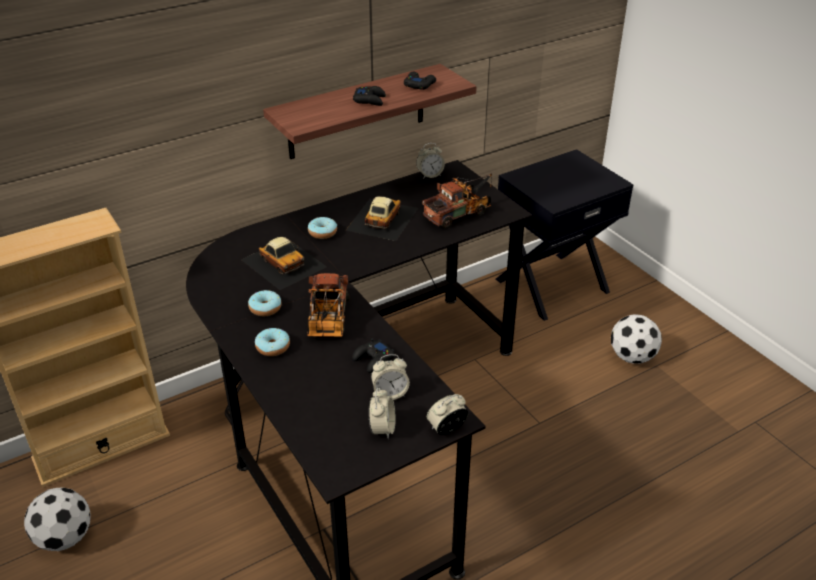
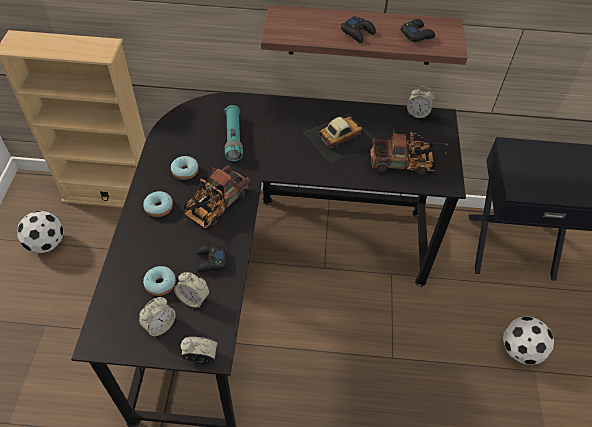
camera: 35 degrees right, 15 degrees up
toy car [241,237,327,290] -> turquoise flashlight [225,105,243,161]
donut [308,217,337,239] -> donut moved to [143,266,176,296]

